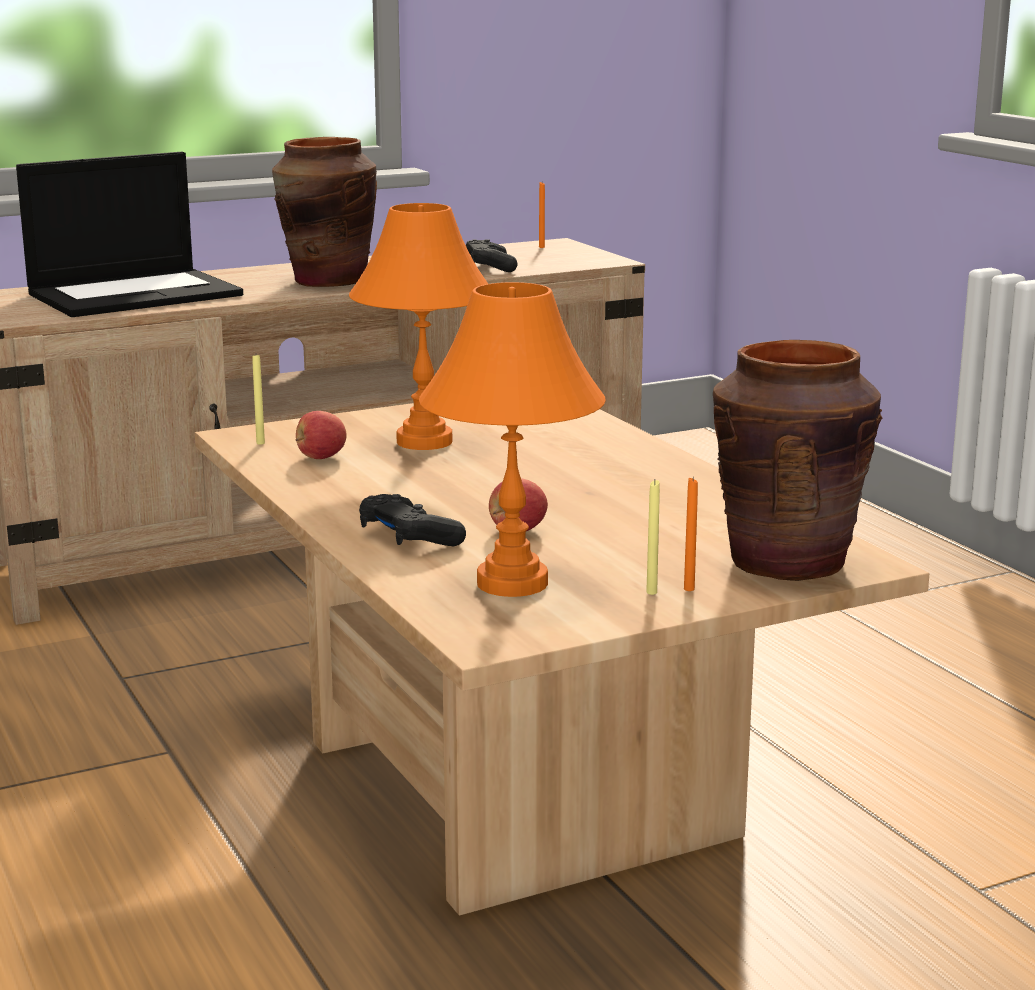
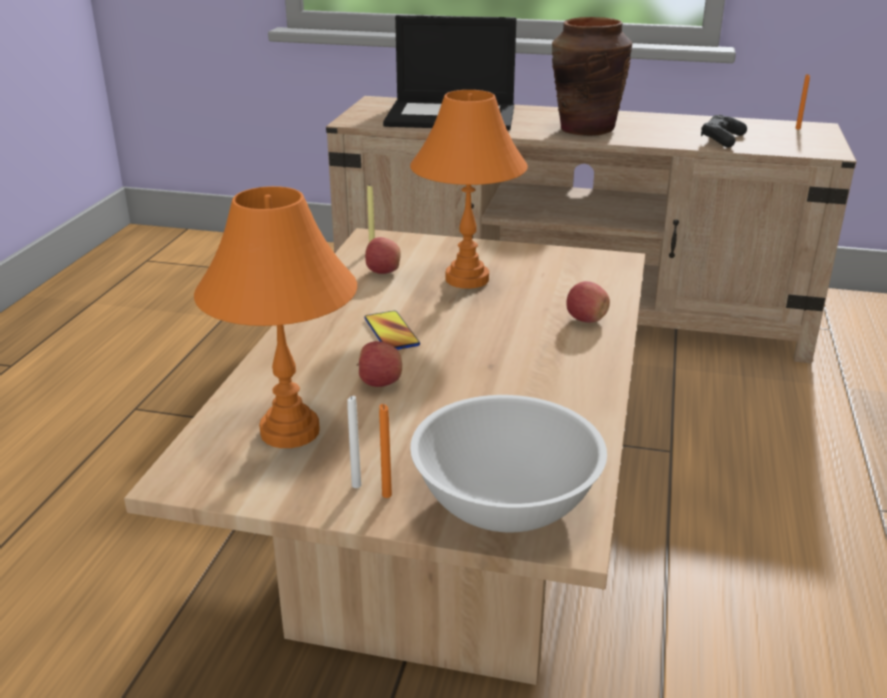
camera: 40 degrees right, 10 degrees up
black game controller [359,494,466,546] -> none
yellow candle [646,480,660,595] -> white candle [347,395,361,488]
brown vase [713,340,882,581] -> white bowl [410,395,607,532]
none -> phone [364,311,420,350]
none -> apple [566,281,610,322]

